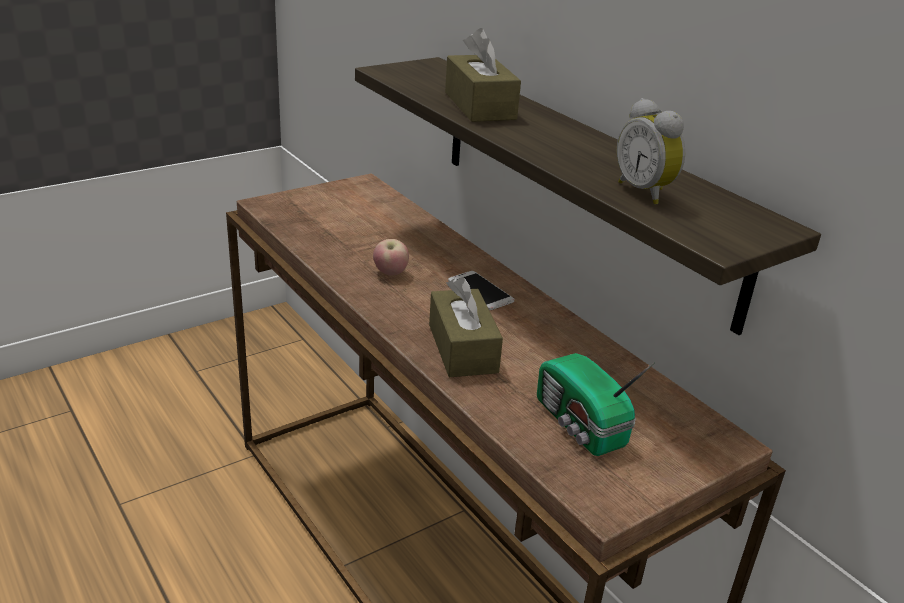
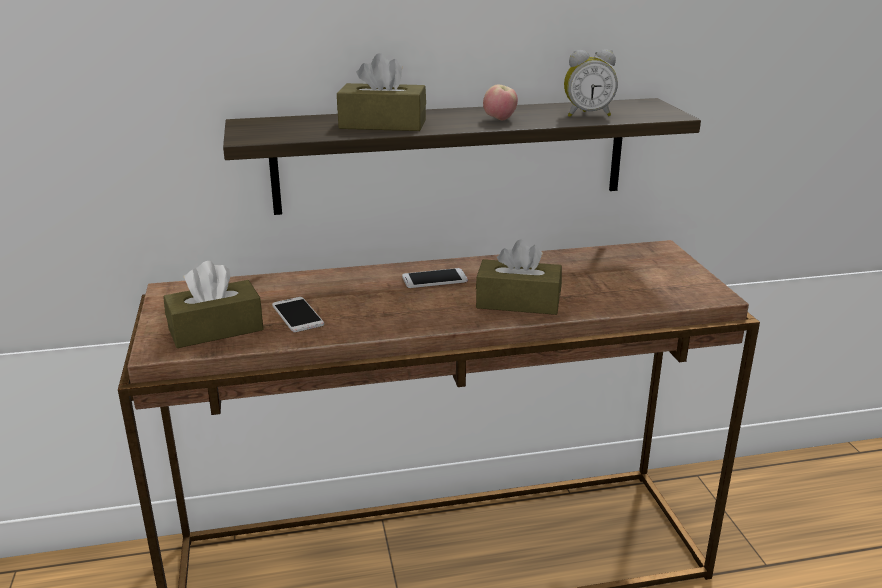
camera: 65 degrees left, 5 degrees down
apple [373,239,409,276] -> apple moved to [483,85,518,120]
radio [537,353,655,456] -> none
none -> brown tissue box [163,261,263,348]
none -> phone [272,297,324,332]

